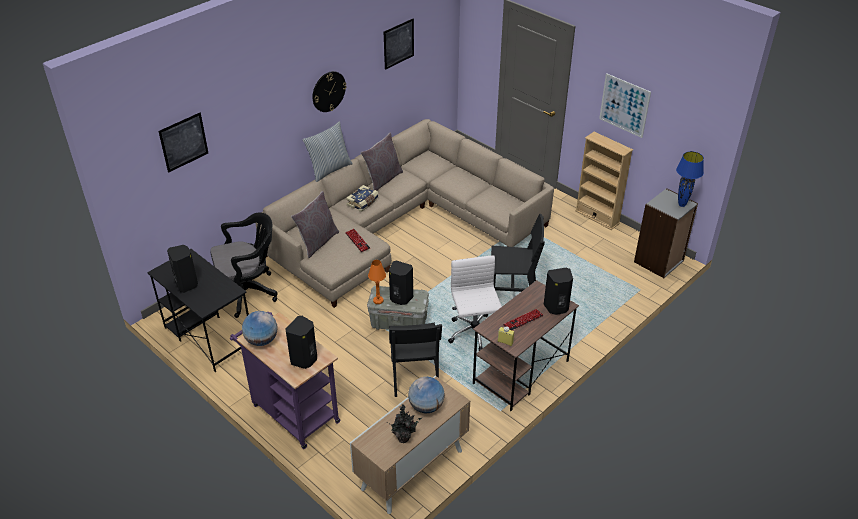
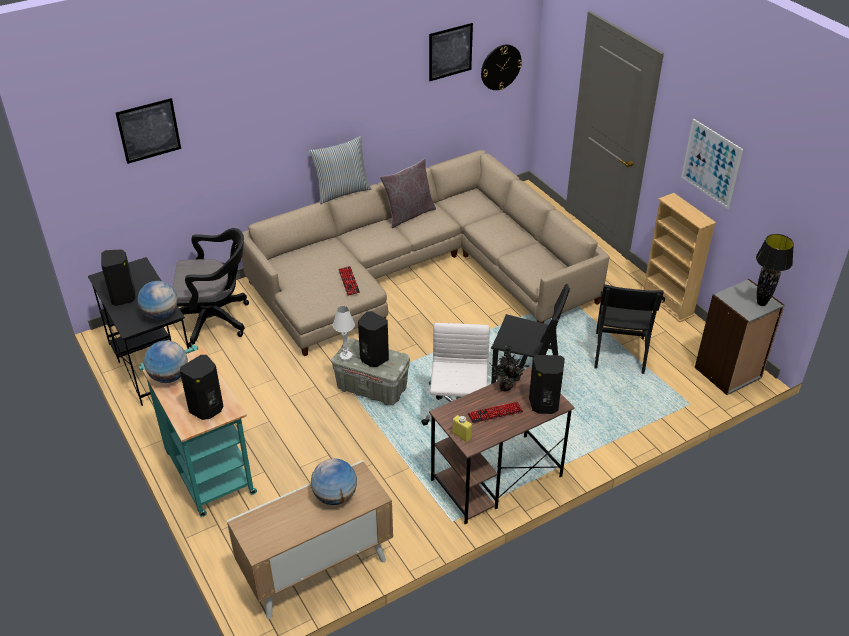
camera: 15 degrees right, 0 degrees up
purple cart [230,312,340,449] -> turquoise cart [139,344,257,517]
grey pillow [291,191,339,258] -> none
wall clock [312,71,347,112] -> wall clock moved to [481,44,522,90]
book [346,185,378,212] -> none
orange table lamp [368,260,386,304] -> white table lamp [333,306,355,361]
potted plant [386,404,422,443] -> potted plant moved to [489,345,529,391]
black chair [389,322,442,397] -> black chair moved to [594,284,664,374]
blue table lamp [676,151,704,207] -> black table lamp [756,234,794,306]
none -> globe [137,281,177,319]

